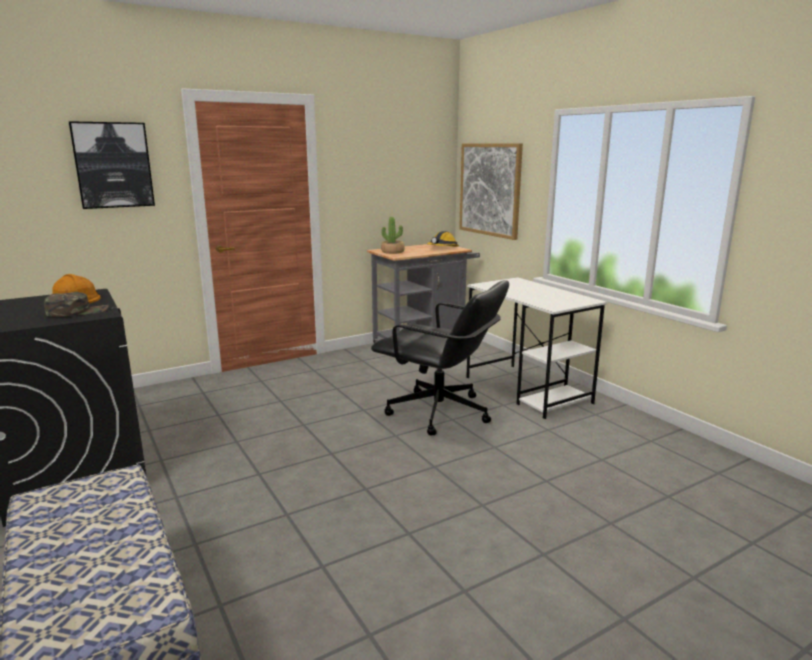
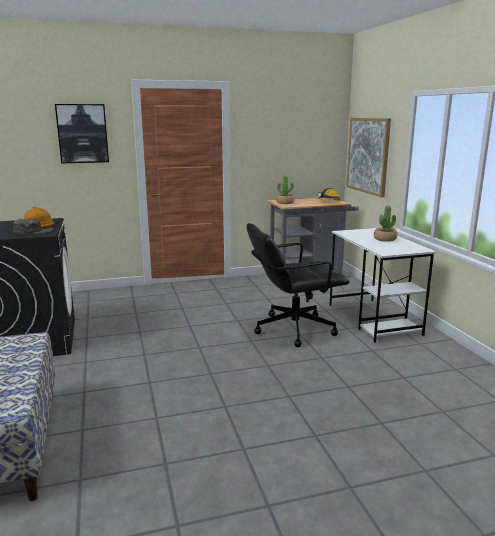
camera: 15 degrees right, 0 degrees up
black office chair [371,280,509,436] -> black office chair turned 120 degrees clockwise [246,223,350,347]
none -> potted plant [374,205,397,242]

